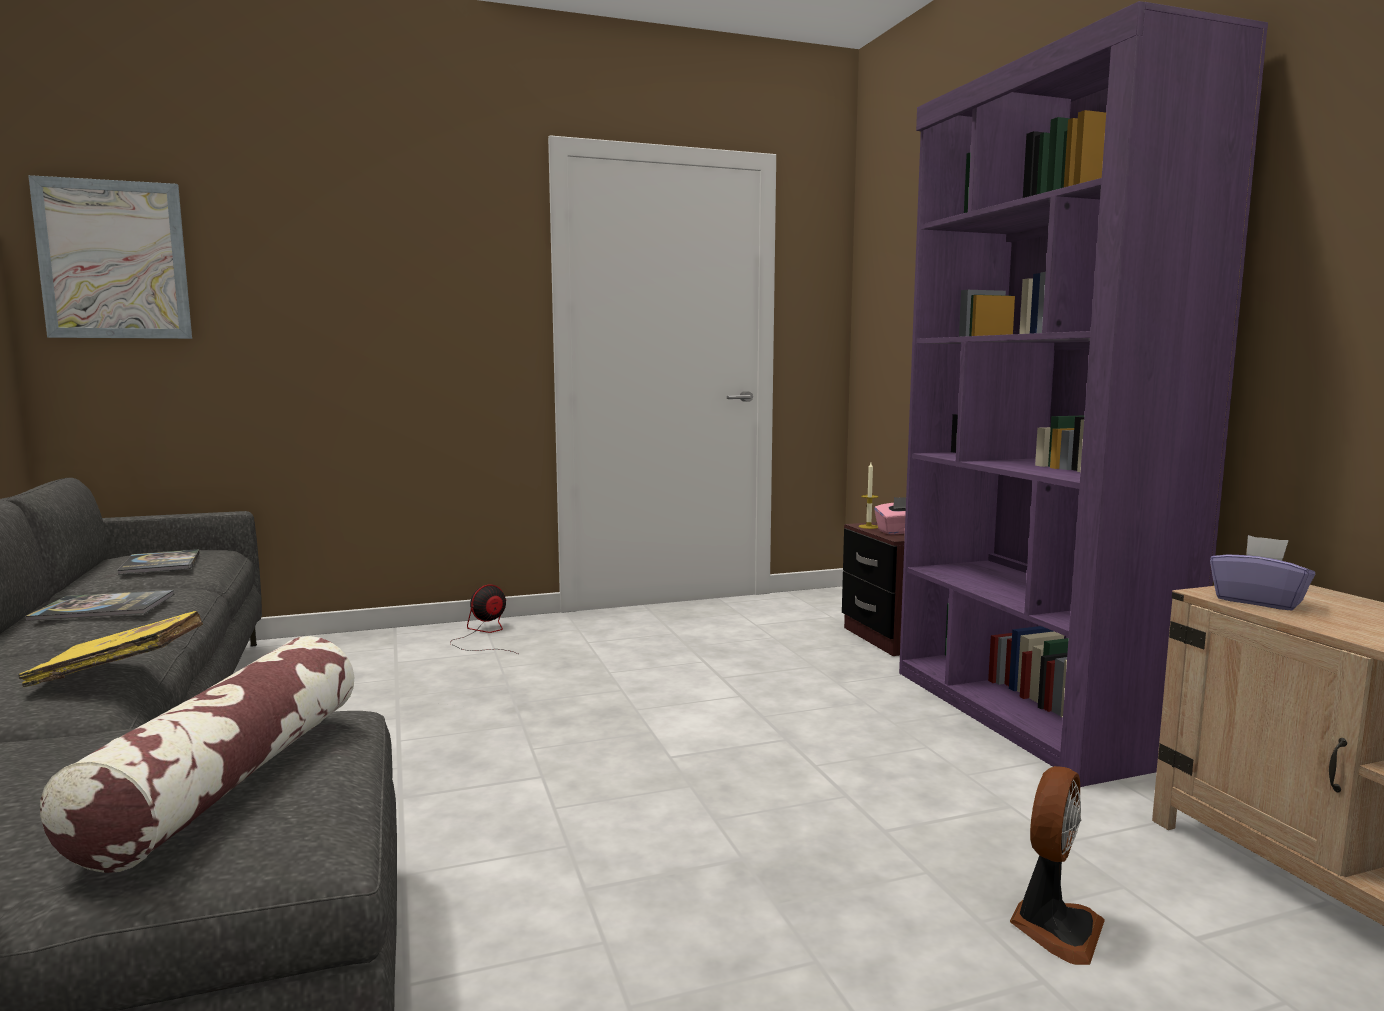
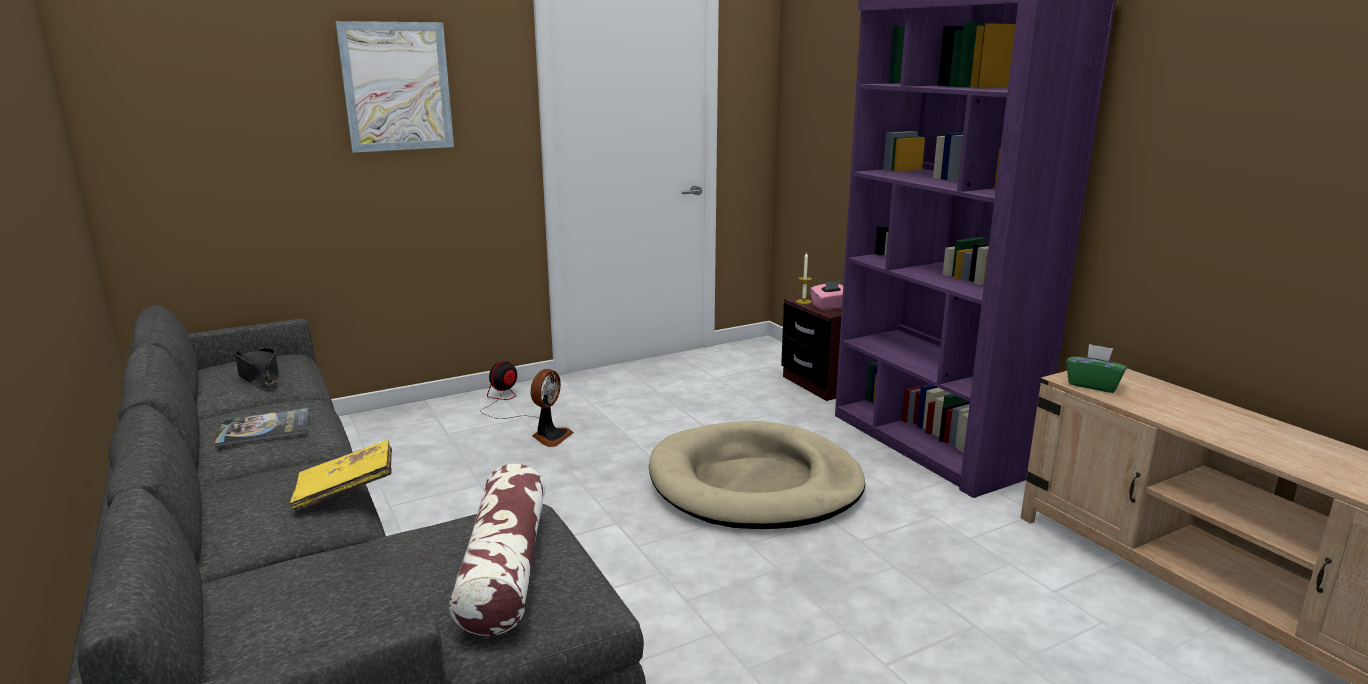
camera: 10 degrees left, 10 degrees up
picture [28,175,192,339] -> picture moved to [335,21,454,153]
book [117,549,200,575] -> black hat [235,348,279,387]
fan [1010,766,1105,965] -> fan moved to [531,369,574,447]
purple tissue box [1210,535,1315,611] -> green tissue box [1066,344,1127,393]
none -> beige dog bed [649,421,865,529]

